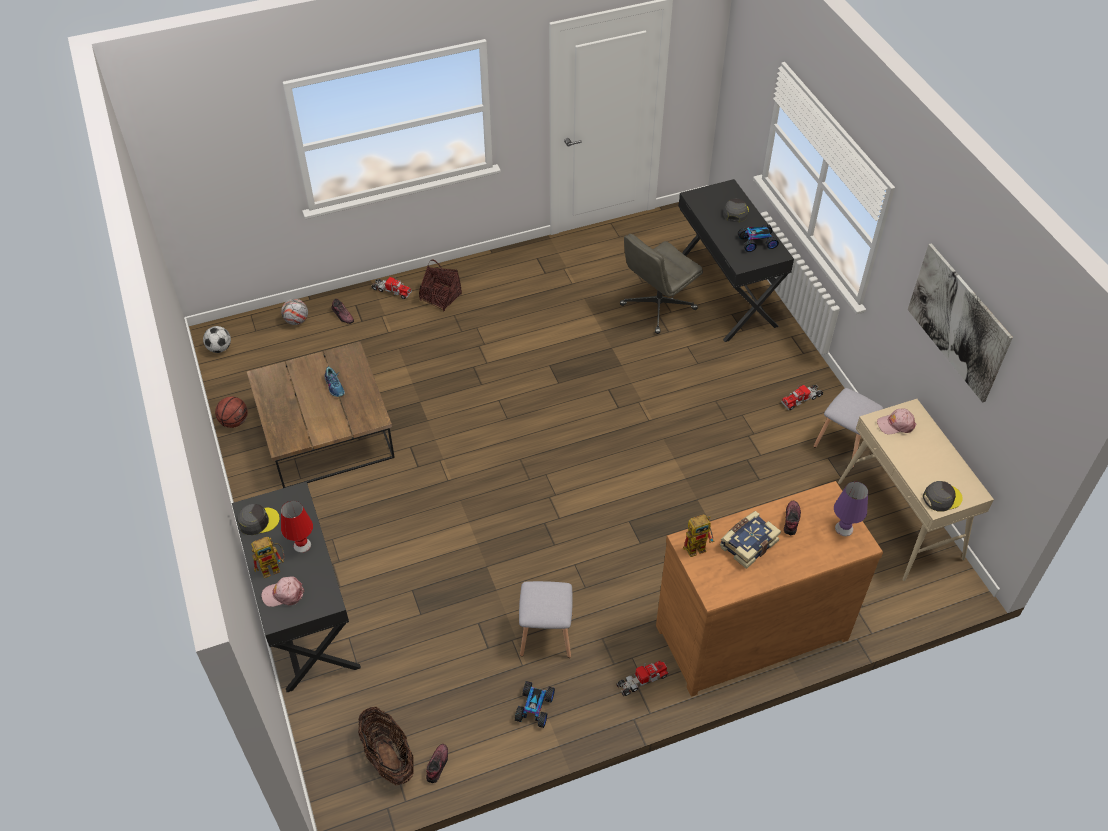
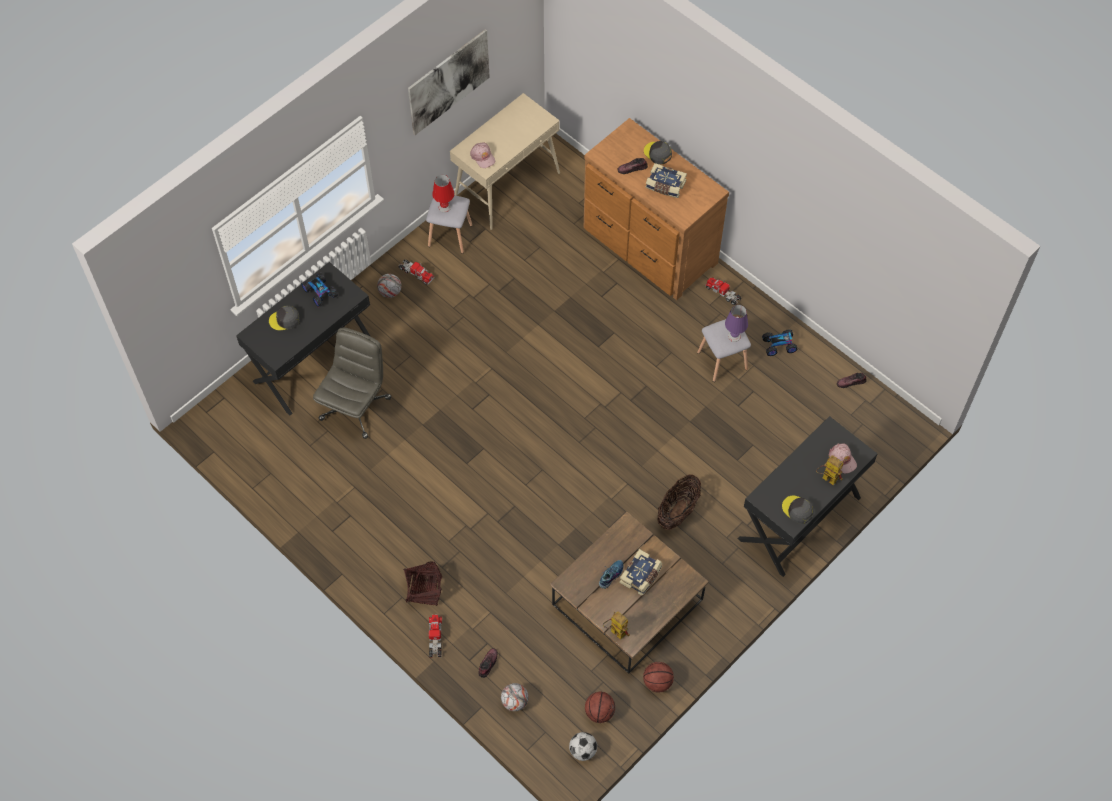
camera: 115 degrees left, 10 degrees up
red table lamp [281,501,313,553] -> red table lamp moved to [432,175,454,213]
basket [358,707,414,786] -> basket moved to [657,475,701,530]
grey office chair [620,234,703,334] -> grey office chair turned 90 degrees counterclockwise [313,328,391,439]
toy robot [683,514,714,557] -> toy robot moved to [603,611,629,640]
purple table lamp [834,481,868,536] -> purple table lamp moved to [725,305,748,342]
grey cap [923,481,963,512] -> grey cap moved to [644,141,672,164]
none -> football [377,274,402,298]
none -> basketball [585,691,615,723]
none -> book [620,549,662,596]

